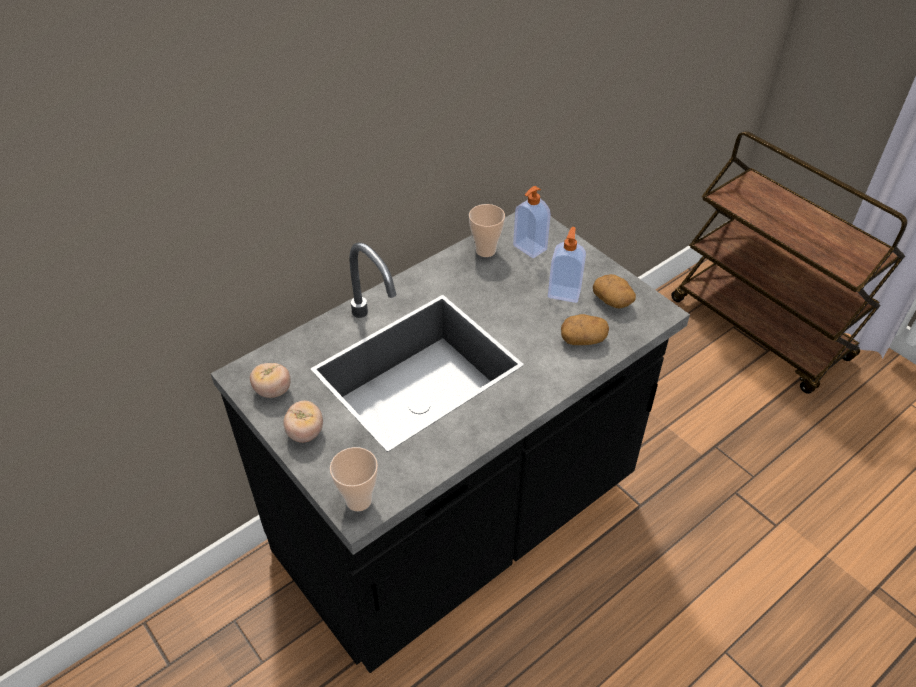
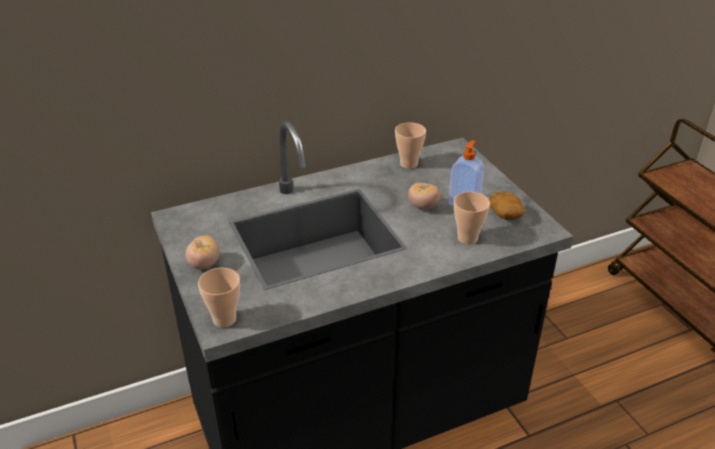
camera: 15 degrees right, 10 degrees down
tomato [250,363,291,398] -> tomato moved to [408,183,440,210]
soap dispenser [513,186,551,258] -> none
potato [561,314,609,345] -> cup [454,192,490,244]

